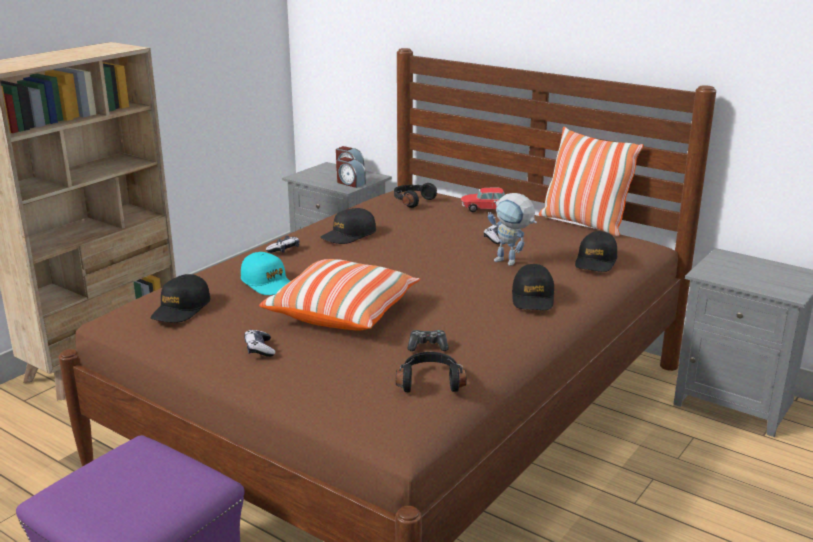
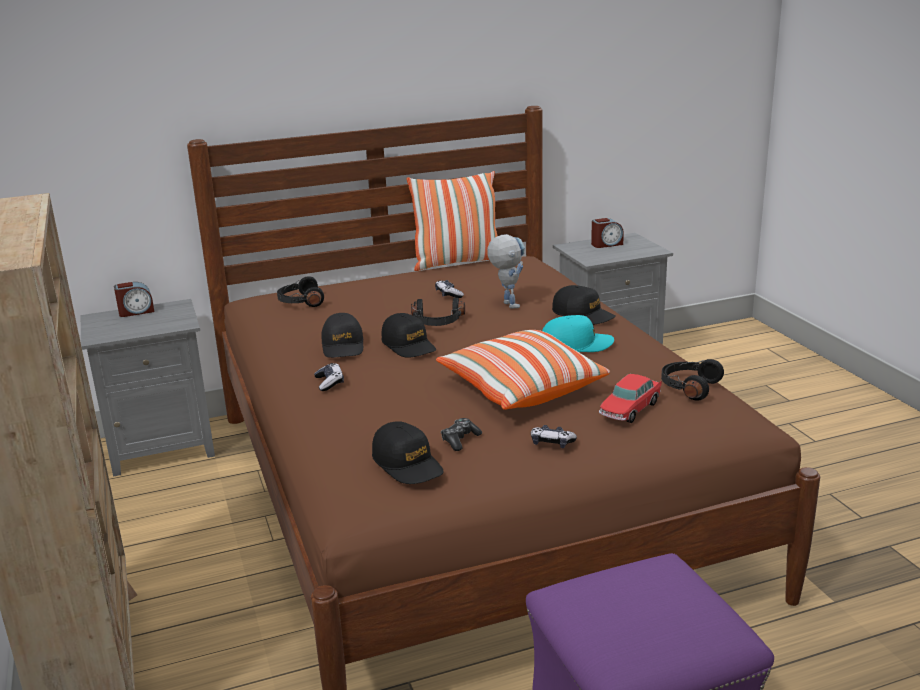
camera: 55 degrees left, 0 degrees up
turquoise cap [241,252,290,295] -> turquoise cap moved to [542,315,614,352]
alarm clock [337,157,366,188] -> alarm clock moved to [591,218,624,248]
game controller [407,330,449,351] -> game controller moved to [441,418,482,451]
toy car [461,187,506,212] -> toy car moved to [599,374,662,423]
toy robot [488,193,537,266] -> toy robot turned 90 degrees counterclockwise [487,234,525,309]
black cap [575,231,617,272] -> black cap moved to [381,313,436,358]
none -> black headphones [411,298,465,326]

